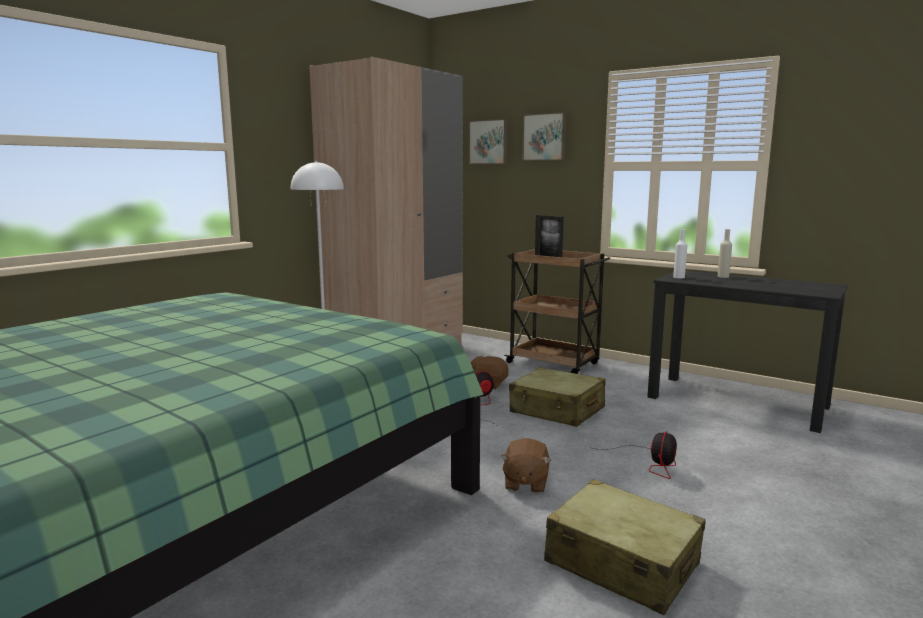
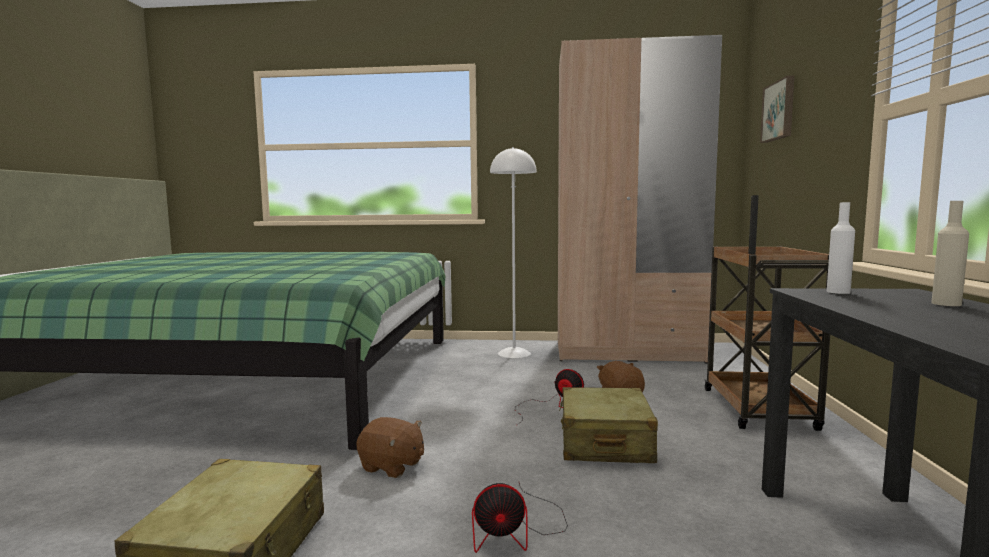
camera: 60 degrees right, 5 degrees down
brown plush toy [500,438,551,493] -> brown plush toy turned 135 degrees counterclockwise [356,417,424,478]
picture [522,112,566,161] -> none

